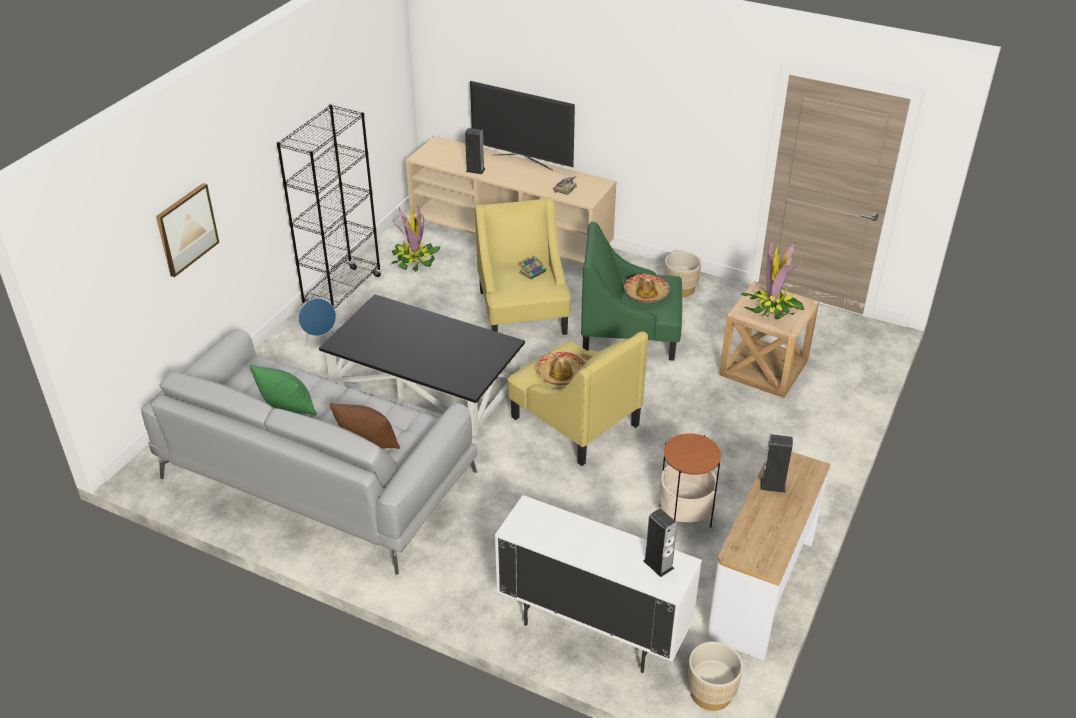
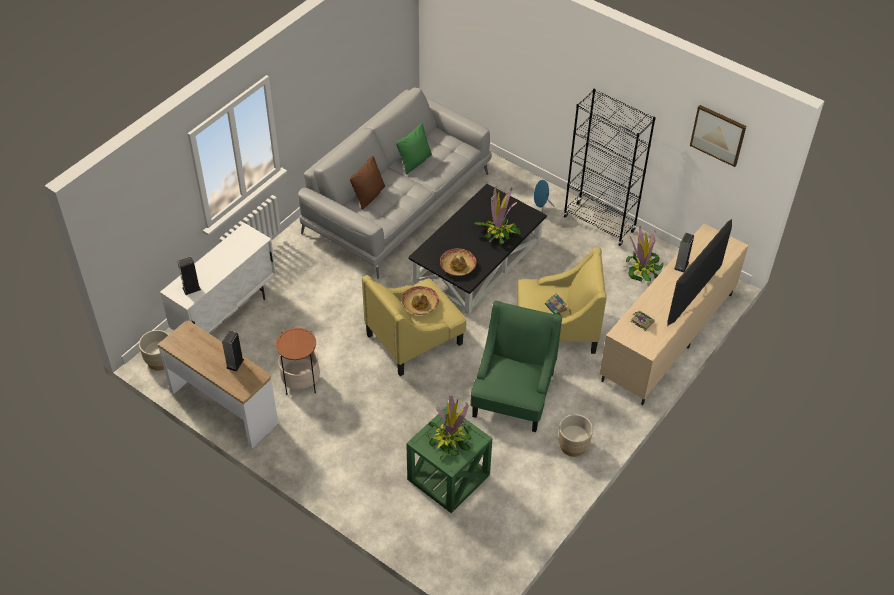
camera: 100 degrees right, 10 degrees up
picture [156,183,219,277] -> picture moved to [690,105,746,167]
hat [624,274,670,303] -> hat moved to [440,248,477,276]
beige side table [719,281,819,398] -> green side table [406,406,492,513]
none -> potted plant [475,186,521,244]

